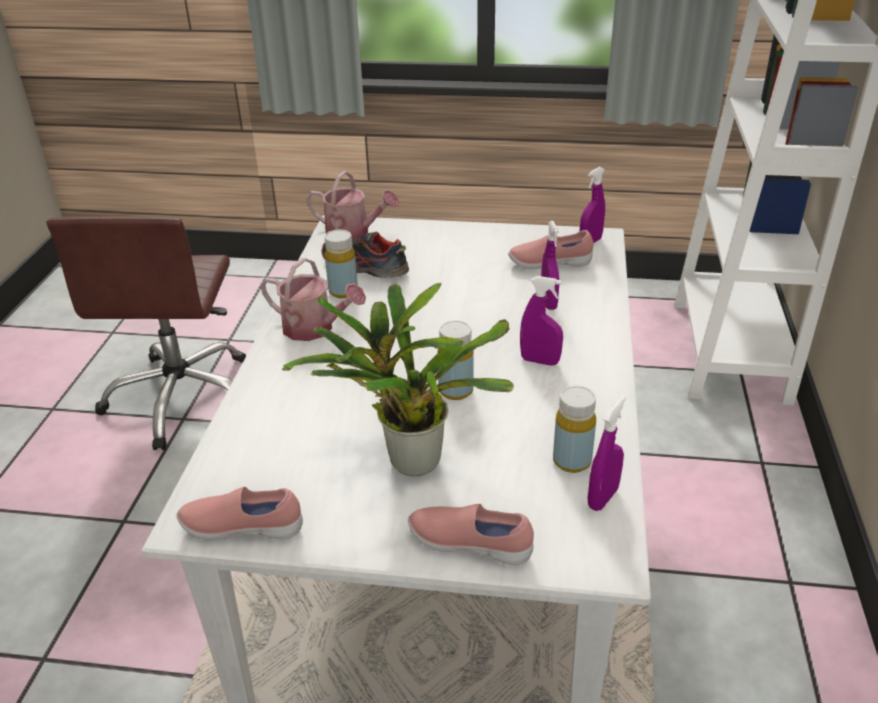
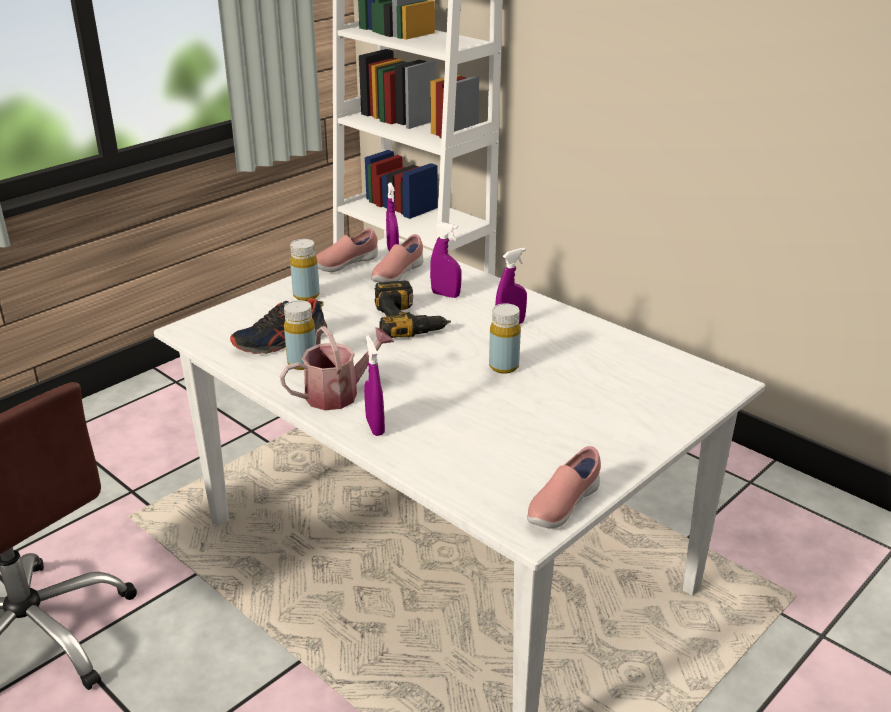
camera: 55 degrees left, 5 degrees down
potted plant [282,283,514,476] -> none
watering can [306,171,399,240] -> none
pink shoe [408,504,534,565] -> pink shoe moved to [316,228,378,272]
yellow bottle [553,386,596,473] -> yellow bottle moved to [290,239,320,301]
purple spray bottle [588,396,626,511] -> purple spray bottle moved to [364,335,385,436]
none -> power drill [374,281,451,338]

